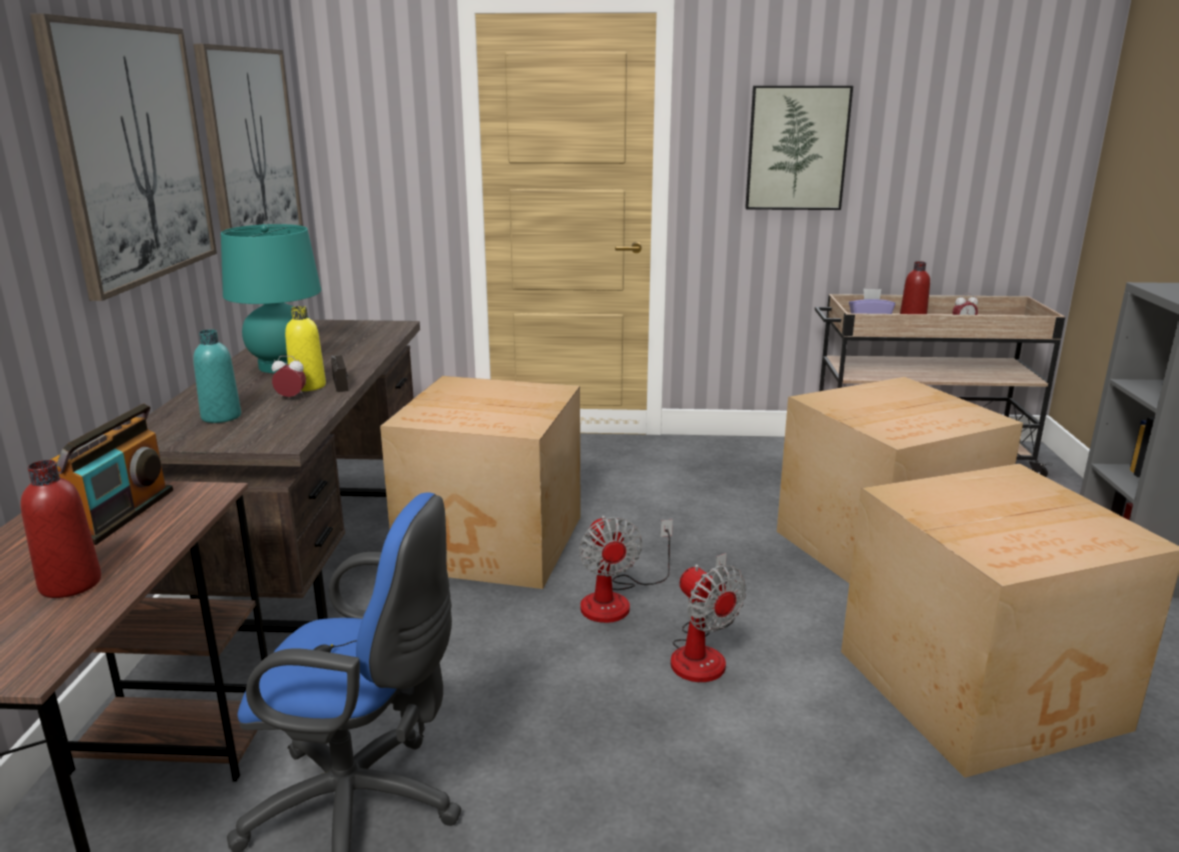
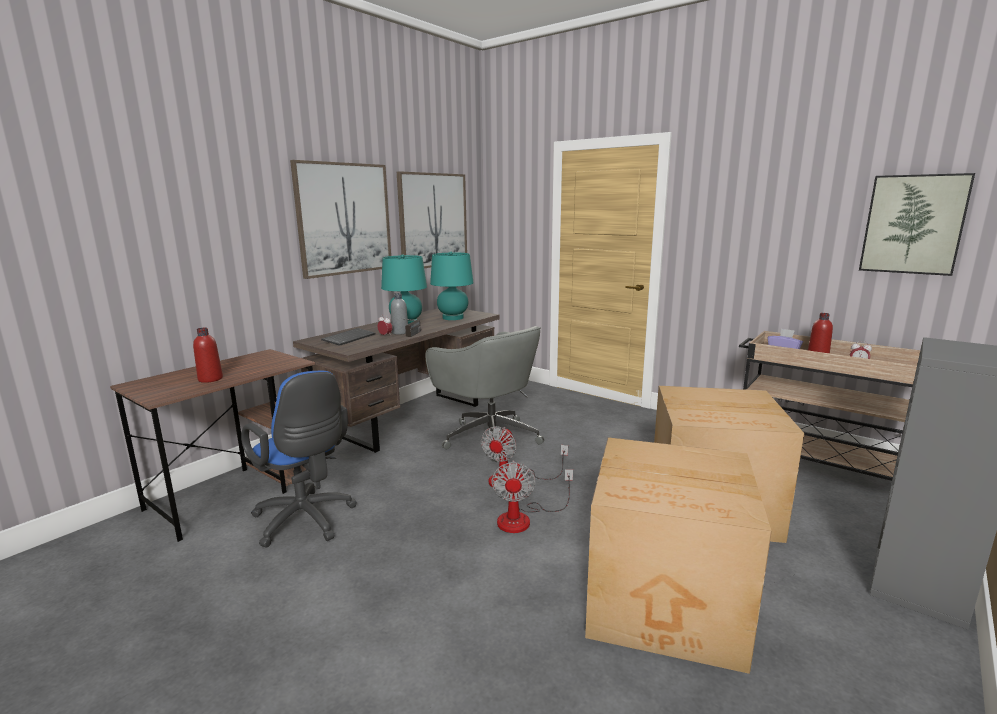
camera: 35 degrees right, 5 degrees down
radio [50,404,173,545] -> none
turquoise bottle [193,329,241,423] -> keyboard [321,328,376,346]
yellow bottle [285,306,326,391] -> grey bottle [391,293,408,335]
cardboard box [380,376,581,589] -> grey office chair [425,326,545,462]
picture [745,86,853,210] -> picture moved to [859,173,975,276]
none -> turquoise table lamp [430,252,474,320]

